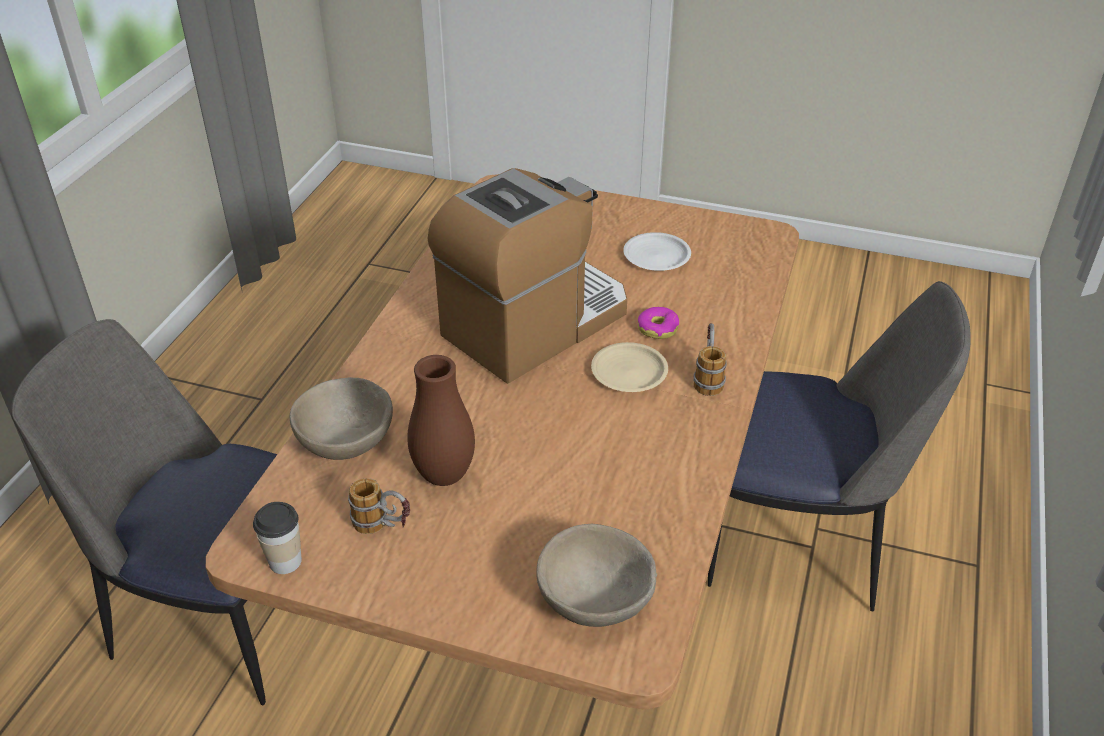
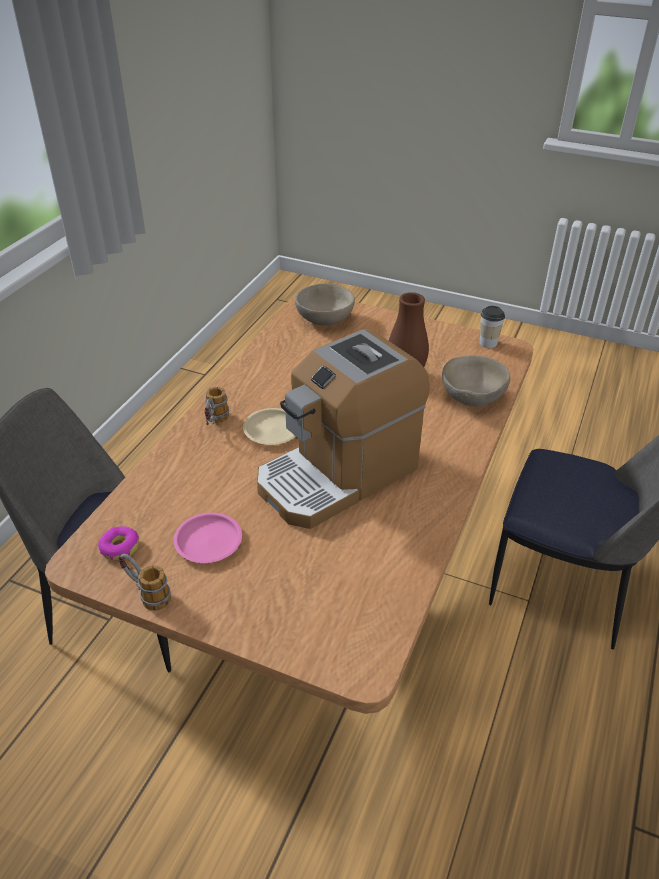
camera: 175 degrees left, 0 degrees up
mug [348,478,410,534] -> mug moved to [118,554,171,611]
white plate [623,232,691,271] -> pink plate [174,513,242,563]
donut [638,307,679,339] -> donut moved to [98,526,139,560]

